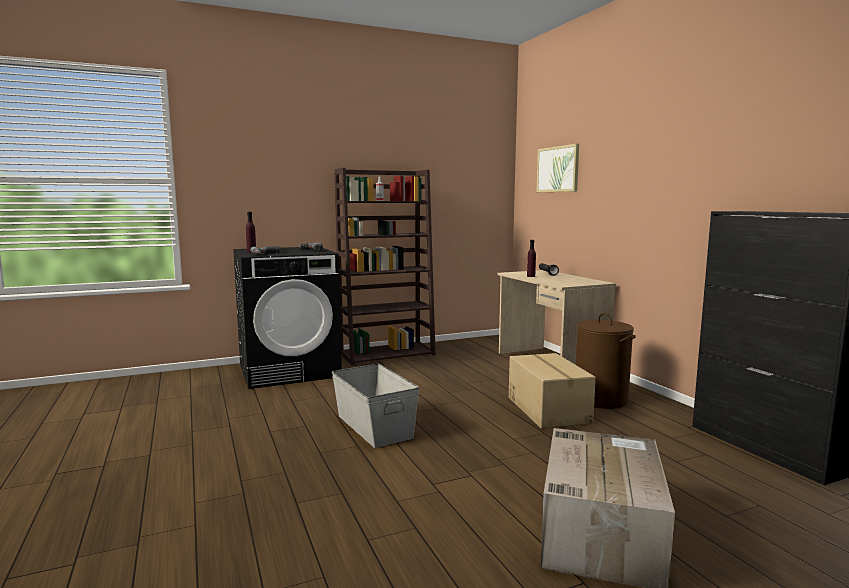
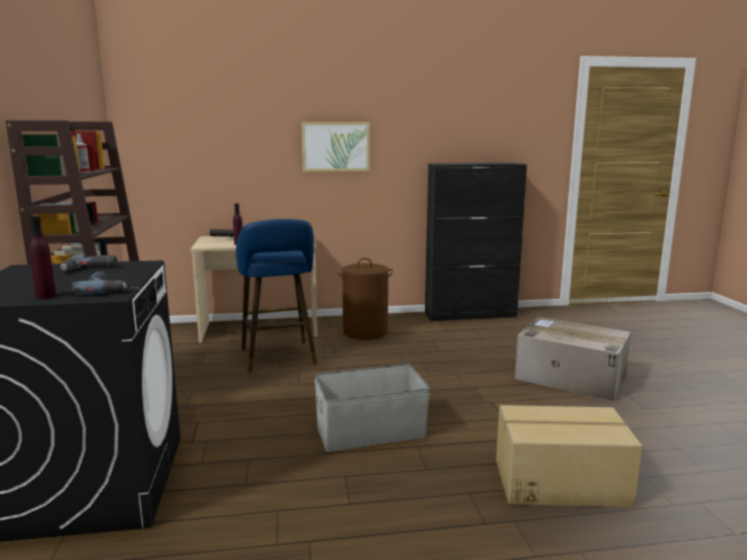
camera: 75 degrees left, 5 degrees up
cardboard box [509,353,596,429] -> cardboard box moved to [496,405,643,508]
picture [536,144,579,192] -> picture moved to [301,122,370,172]
none -> blue stool [236,219,318,372]

